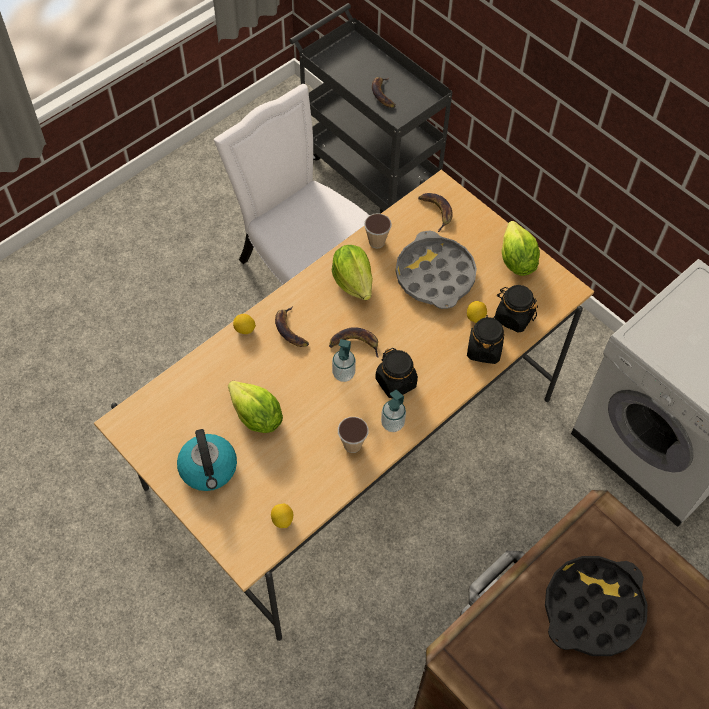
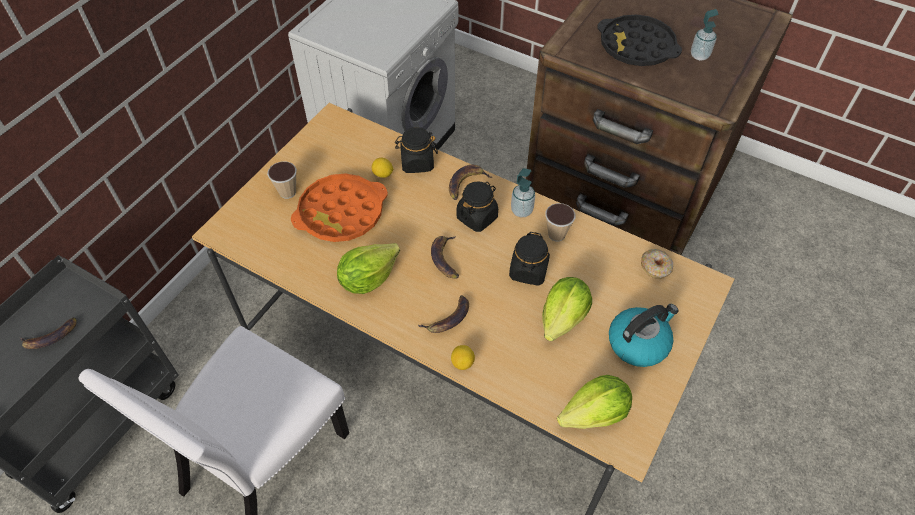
camera: 105 degrees left, 5 degrees down
lemon [271,503,293,528] -> donut [641,249,673,279]
soap dispenser [332,339,356,382] -> soap dispenser moved to [691,9,718,61]
cup [364,213,392,249] -> cup moved to [267,161,297,199]
grey tray [395,231,477,309] -> orange tray [291,173,388,242]
banana [418,193,453,232] -> banana moved to [449,165,492,200]
black jar [495,285,538,333] -> black jar moved to [509,232,550,286]
lettuce [502,221,540,276] -> lettuce moved to [557,375,632,429]

